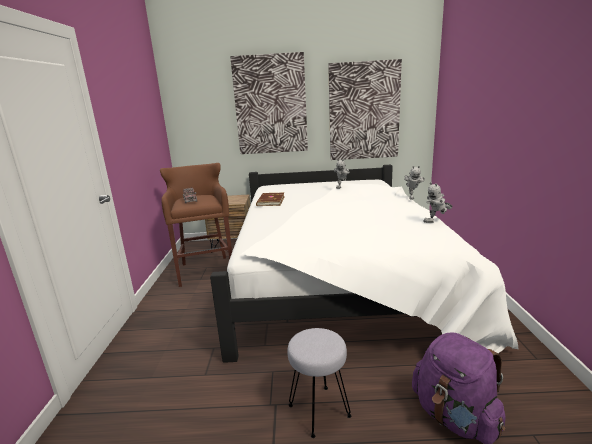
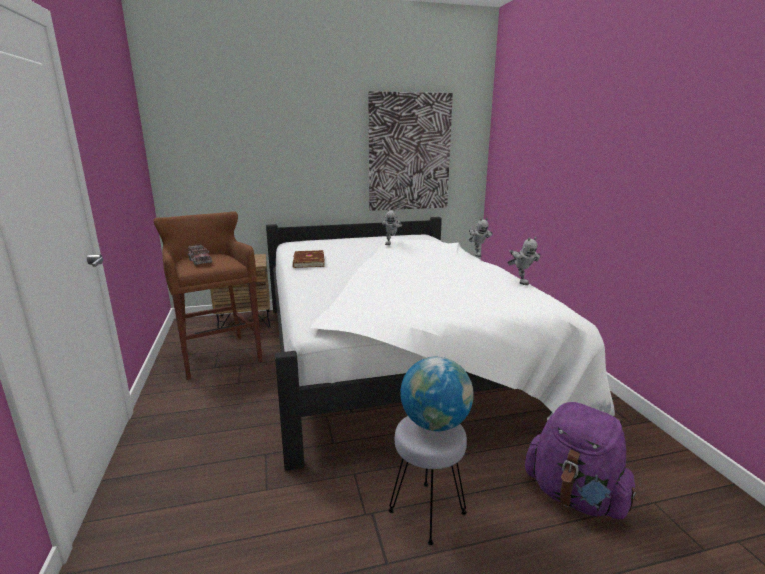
camera: 15 degrees left, 0 degrees up
picture [230,52,308,154] -> none
toy robot [423,182,453,223] -> toy robot turned 75 degrees counterclockwise [507,237,541,285]
none -> globe [400,357,474,431]

